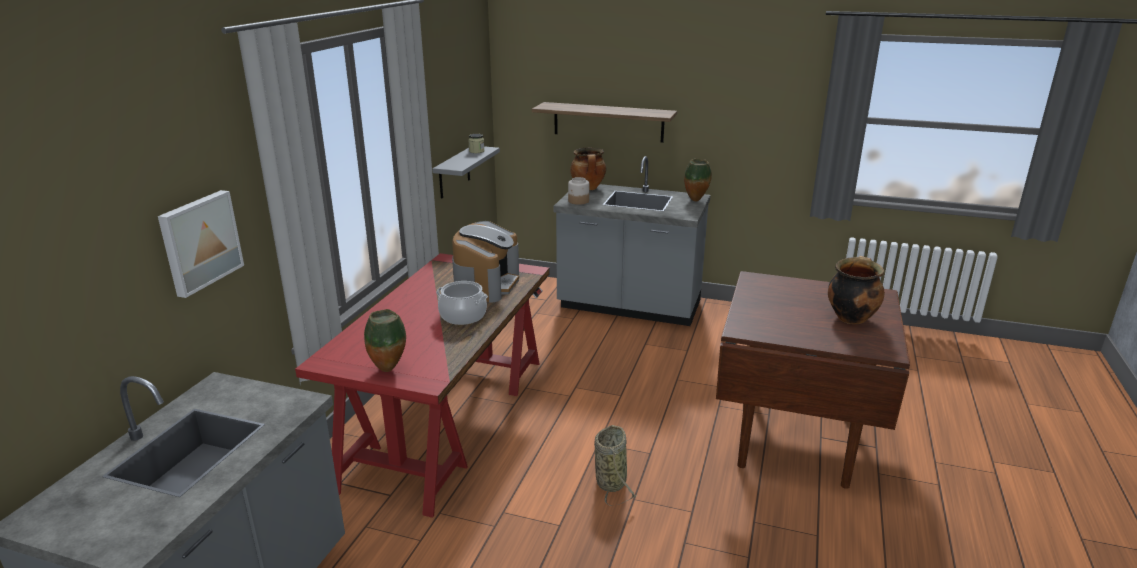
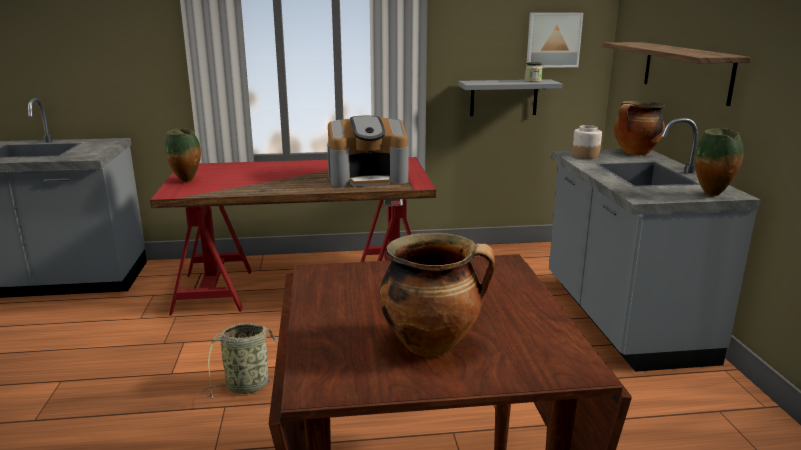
camera: 65 degrees right, 5 degrees down
picture [158,190,244,298] -> picture moved to [526,13,584,68]
cooking pot [436,281,488,325] -> none

